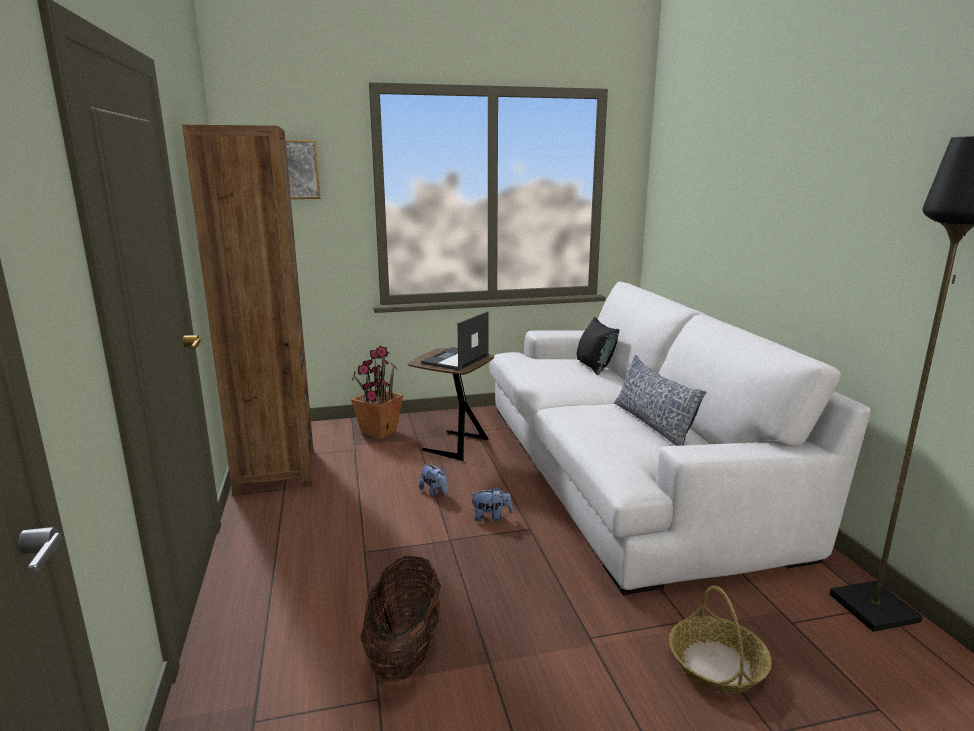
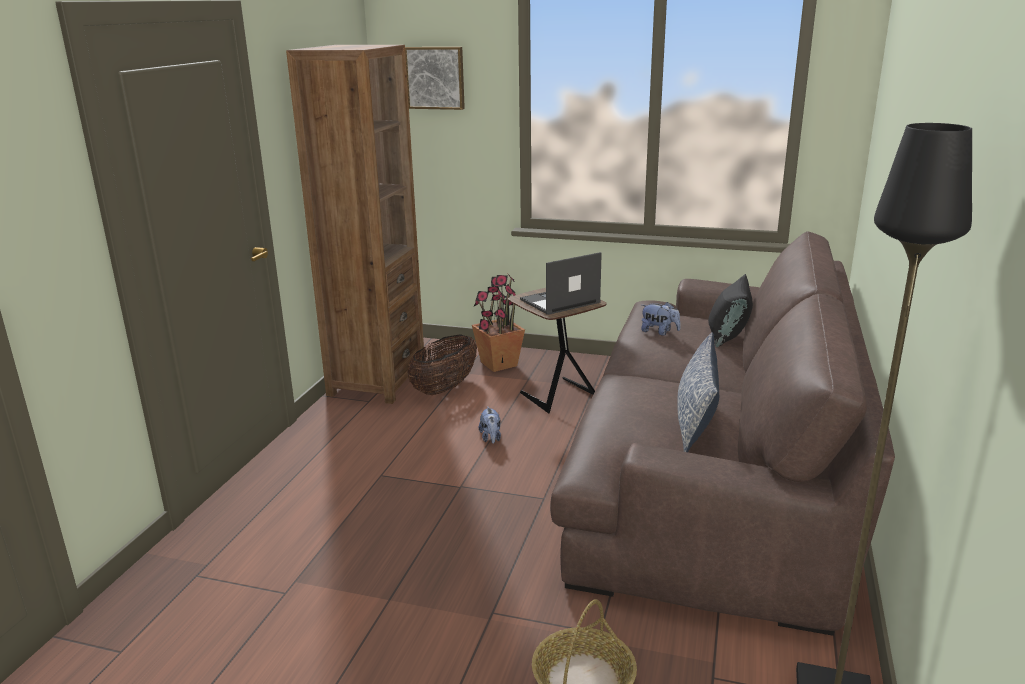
camera: 30 degrees right, 5 degrees up
basket [360,556,441,682] -> basket moved to [407,334,477,395]
plush toy [470,486,513,522] -> plush toy moved to [641,302,681,336]
white sofa [490,282,871,595] -> brown sofa [550,231,895,636]

